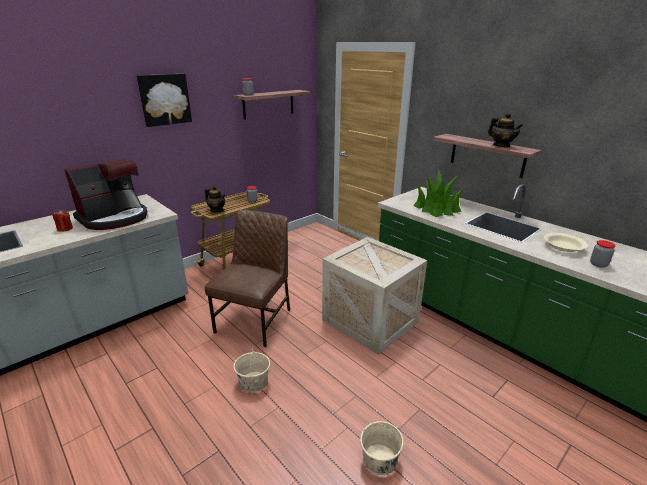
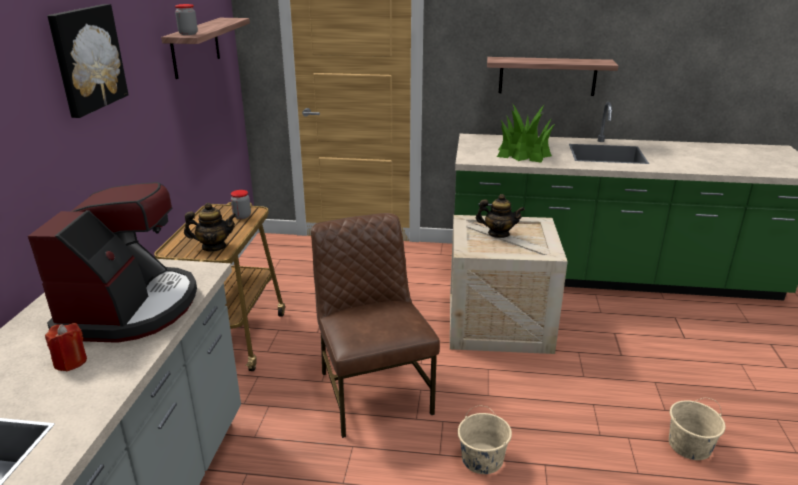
camera: 40 degrees left, 0 degrees up
teapot [488,113,523,147] -> teapot moved to [476,194,525,238]
beige bowl [544,233,587,252] -> none
jar [590,240,616,268] -> none

